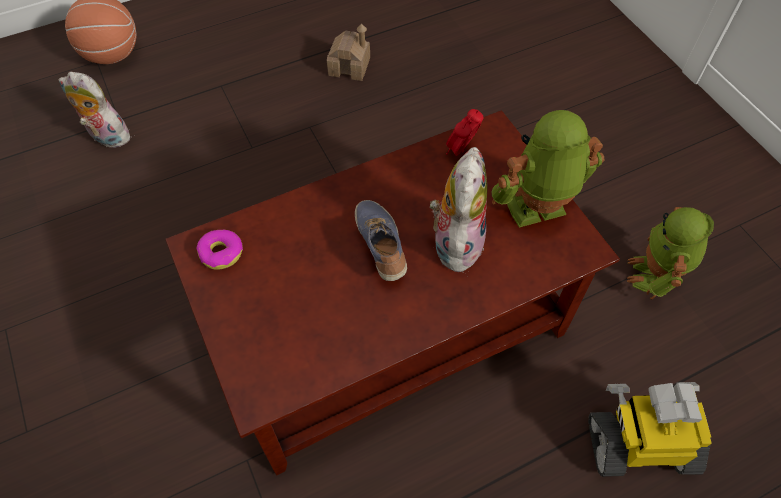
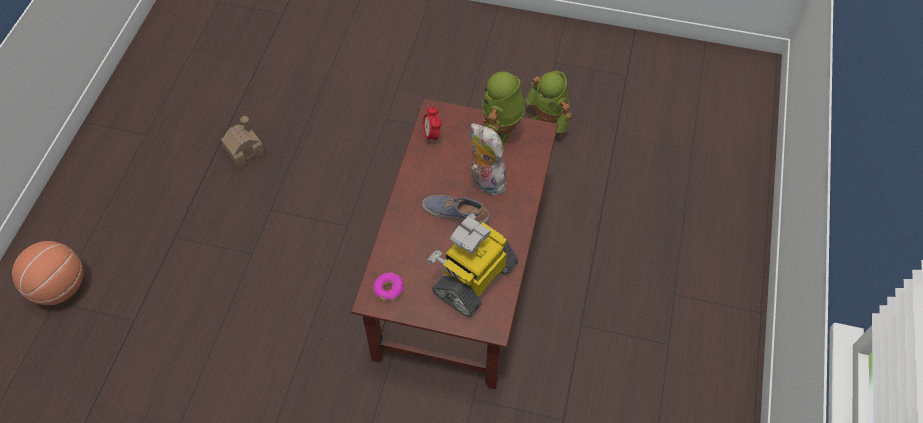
camera: 50 degrees left, 0 degrees up
plush toy [59,72,133,148] -> none
toy robot [588,382,712,477] -> toy robot moved to [427,214,518,317]

